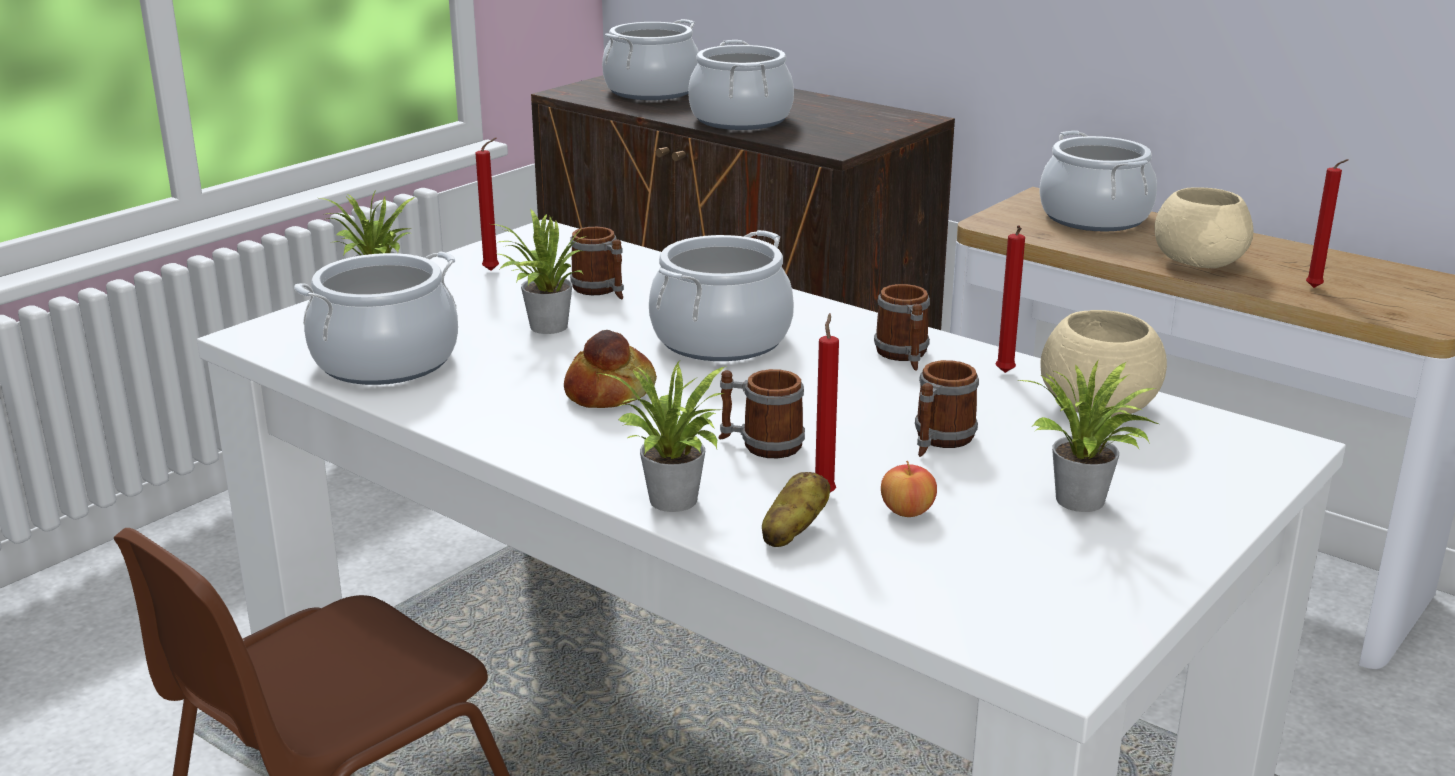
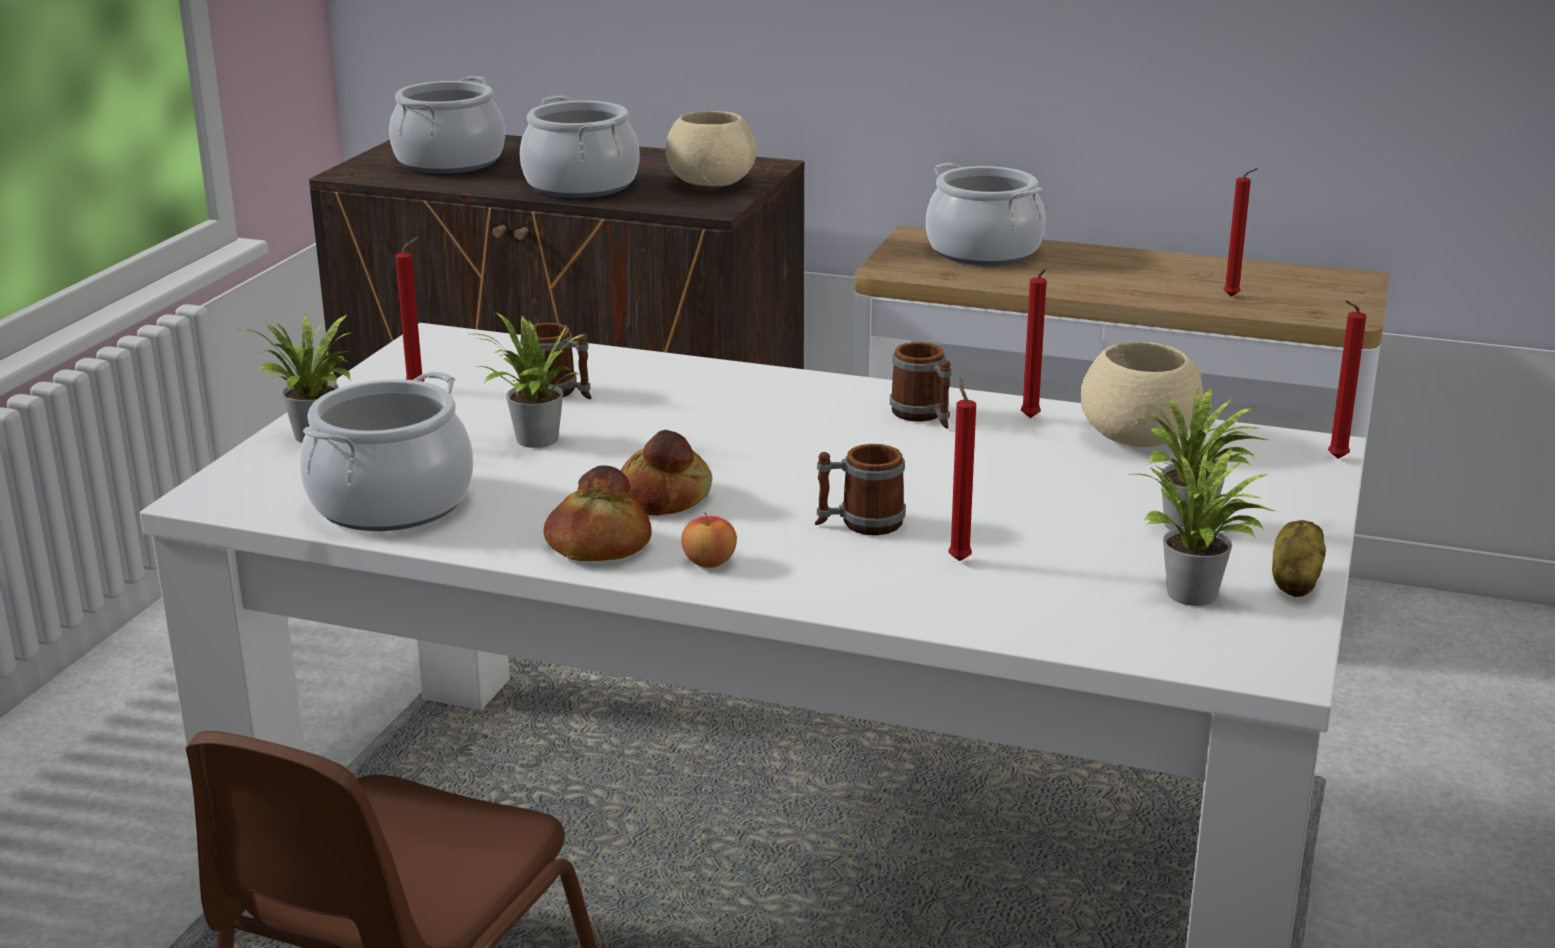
camera: 20 degrees left, 0 degrees up
potted plant [597,362,727,512] -> potted plant moved to [1130,448,1274,606]
cooking pot [649,230,794,361] -> none
potato [762,472,830,547] -> potato moved to [1272,520,1326,597]
apple [881,461,937,517] -> apple moved to [681,512,737,568]
mug [915,360,979,457] -> none
beige bowl [1154,188,1253,268] -> beige bowl moved to [665,111,756,186]
none -> bread [544,465,652,561]
none -> red candle [1328,300,1366,459]

